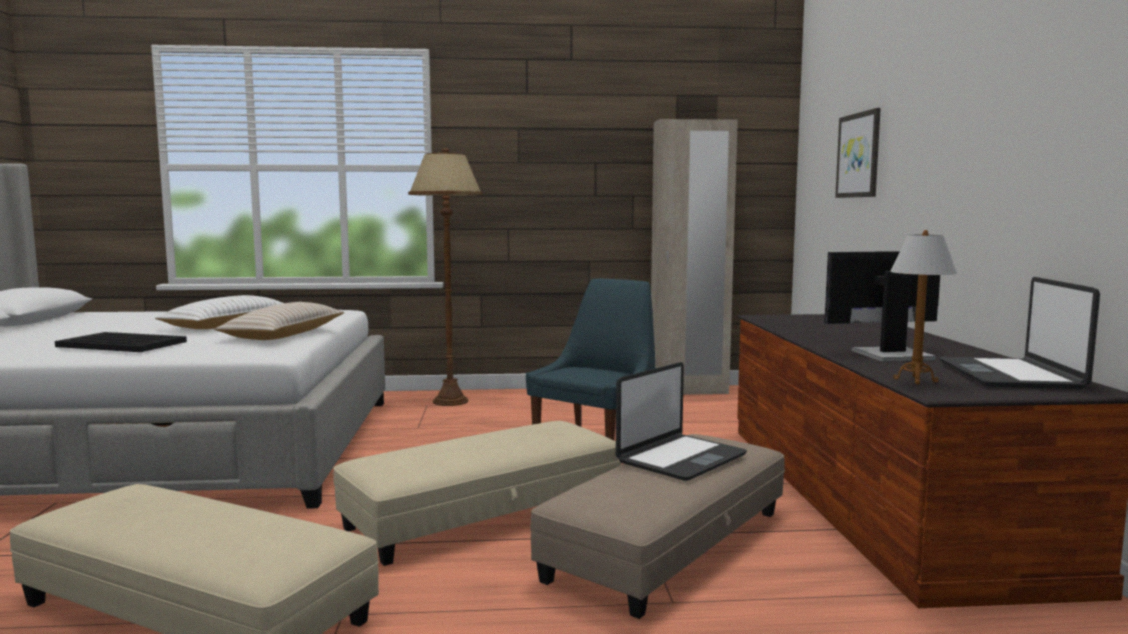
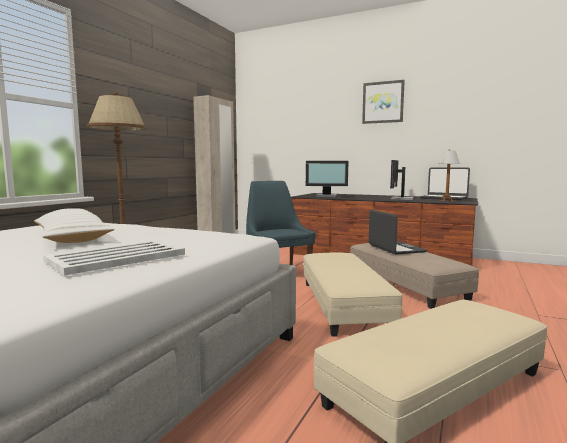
camera: 60 degrees left, 0 degrees up
black tray [55,332,187,352] -> white tray [43,240,185,276]
beige pillow [214,302,345,340] -> none
picture [835,108,881,198] -> picture moved to [362,80,405,124]
none -> monitor [306,161,348,197]

